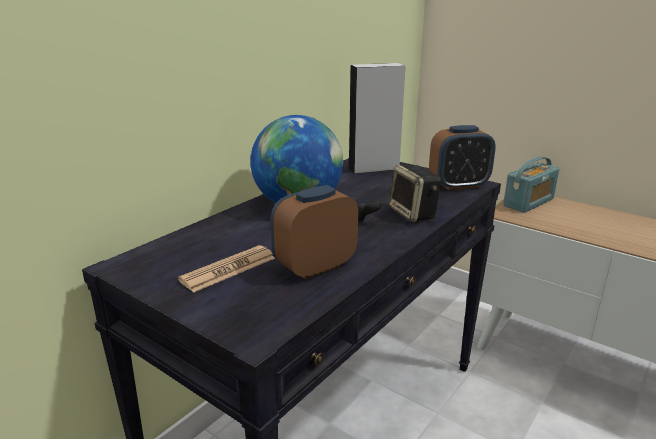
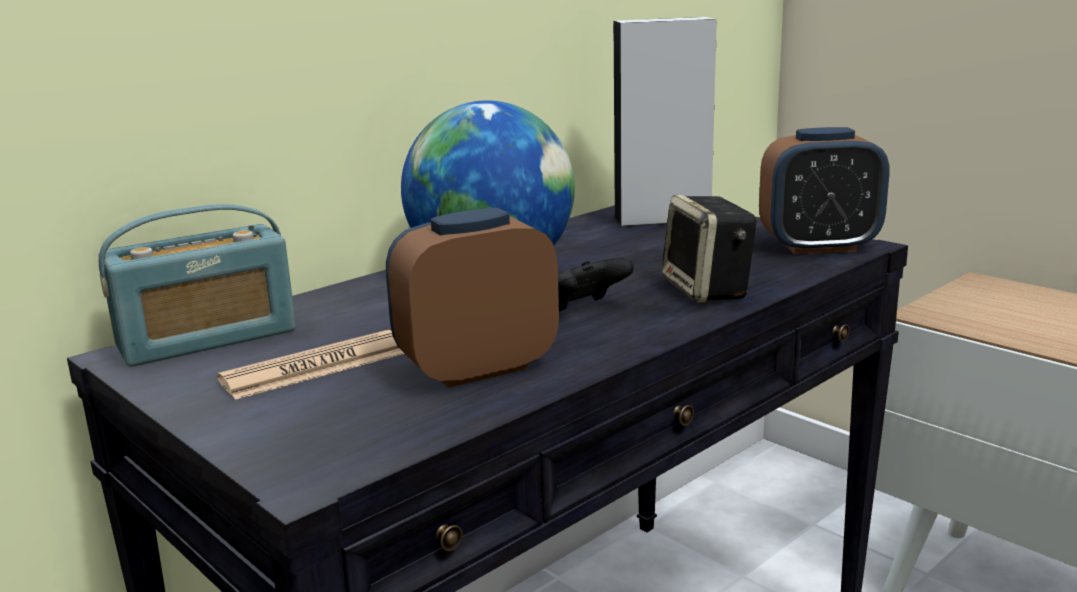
camera: 10 degrees right, 5 degrees down
radio [503,156,559,213] -> radio moved to [99,204,296,367]

